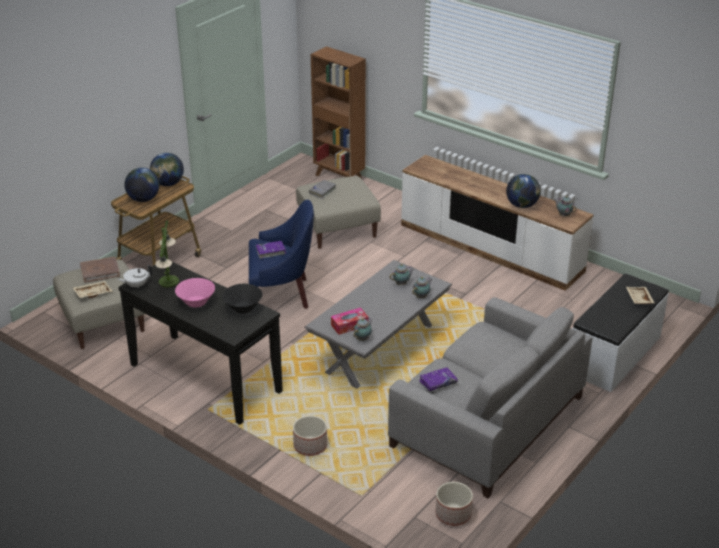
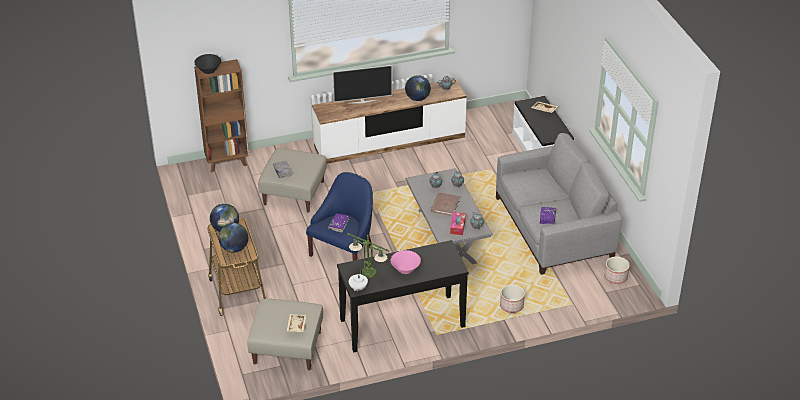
camera: 55 degrees left, 5 degrees up
brown book [80,257,120,283] -> brown book moved to [431,192,460,216]
black bowl [222,284,263,314] -> black bowl moved to [194,54,221,74]
none -> television [333,65,392,104]

